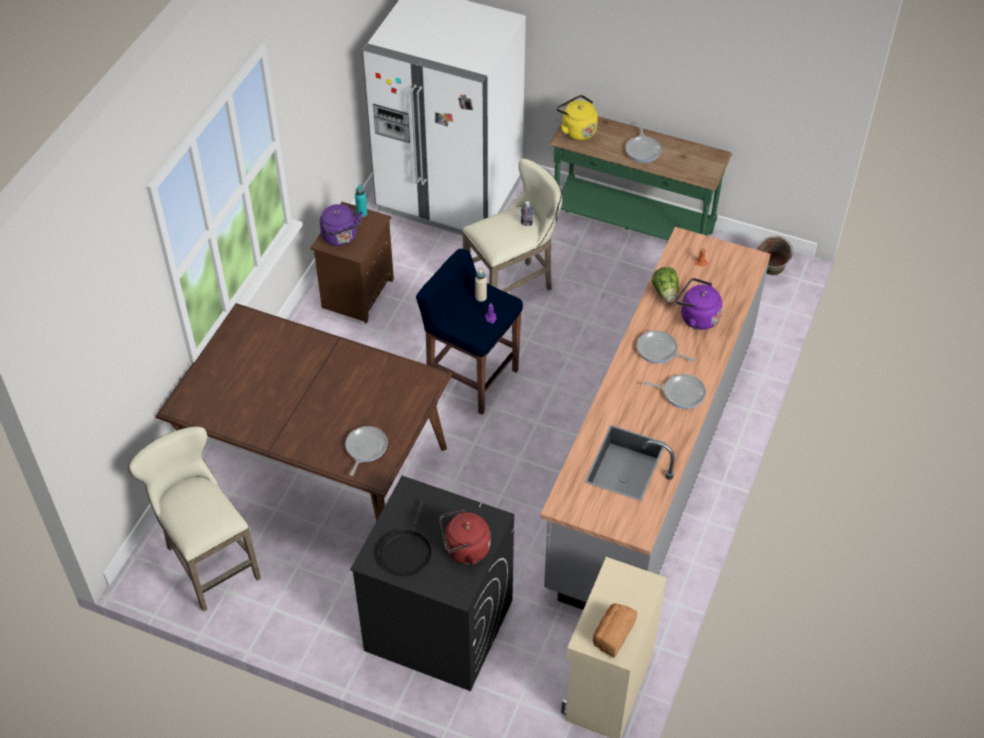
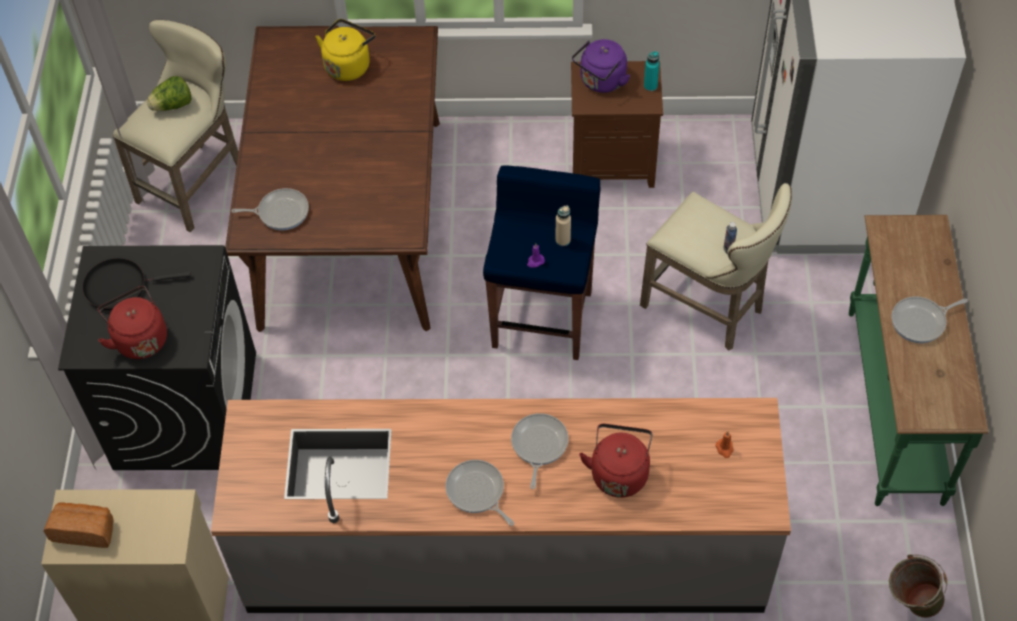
camera: 70 degrees right, 5 degrees up
yellow kettle [556,95,598,141] -> yellow kettle moved to [316,19,375,81]
frying pan [643,374,706,409] -> frying pan turned 150 degrees clockwise [445,460,514,526]
lettuce [652,267,679,302] -> lettuce moved to [146,76,192,111]
purple kettle [676,278,722,330] -> red kettle [579,424,652,498]

